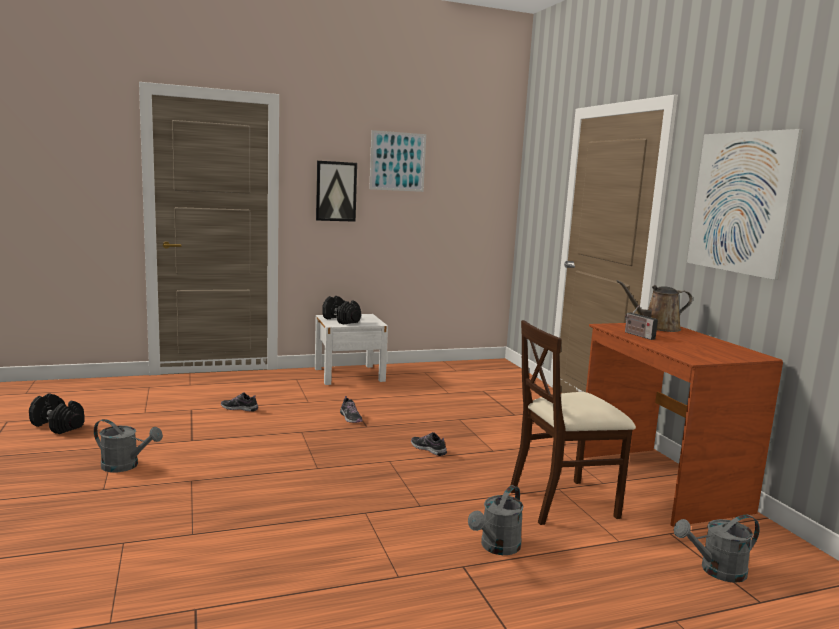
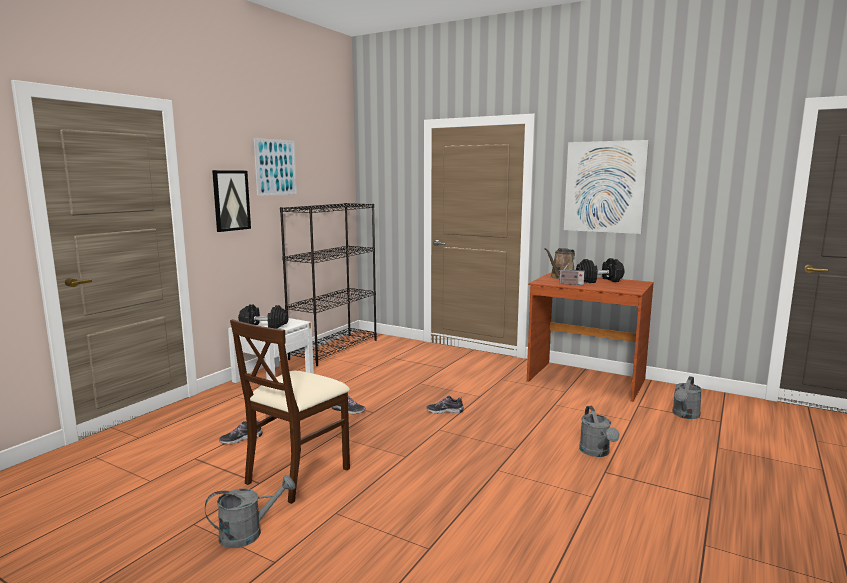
camera: 40 degrees left, 0 degrees up
black dumbbell [29,393,85,434] -> black dumbbell moved to [576,258,625,283]
beige chair [510,320,636,525] -> beige chair moved to [230,319,350,504]
none -> black bookcase [280,203,377,366]

